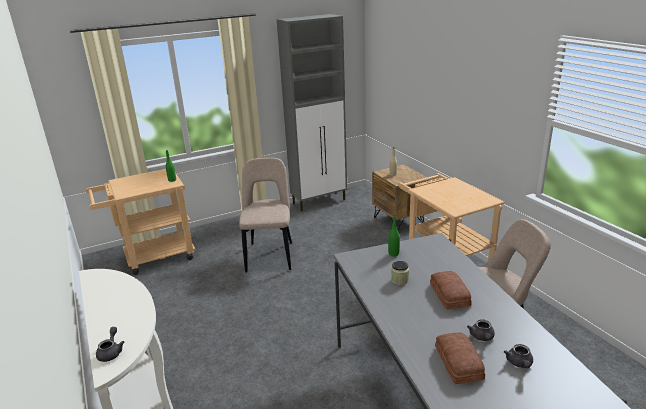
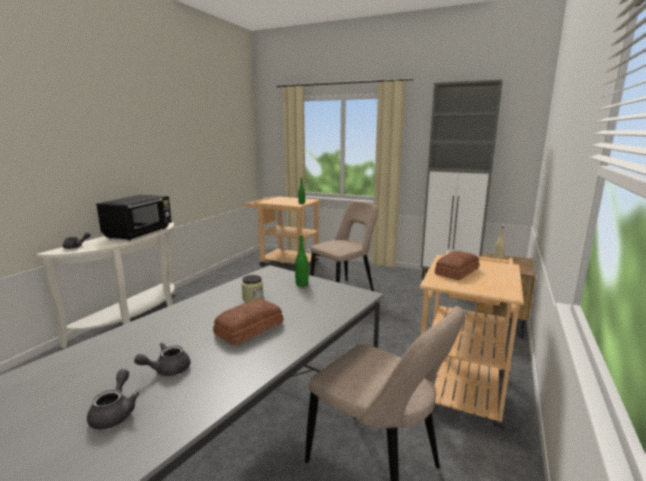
camera: 50 degrees right, 10 degrees down
bread [435,332,485,385] -> bread moved to [435,251,479,280]
grey teapot [504,344,533,368] -> grey teapot turned 120 degrees clockwise [87,369,140,429]
none -> black microwave [96,194,172,240]

